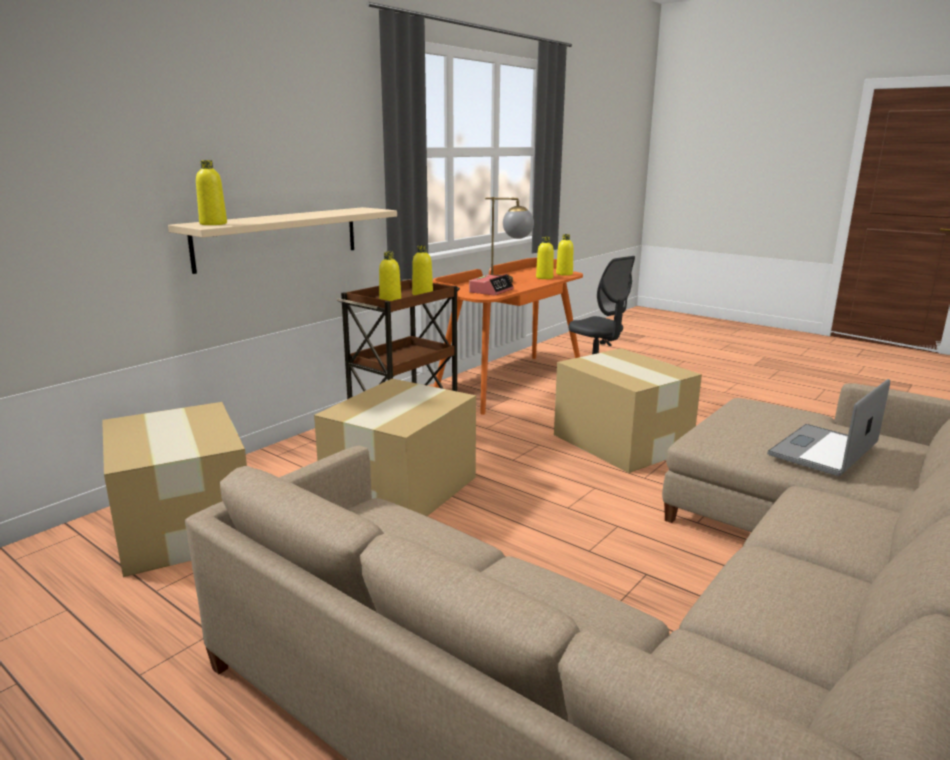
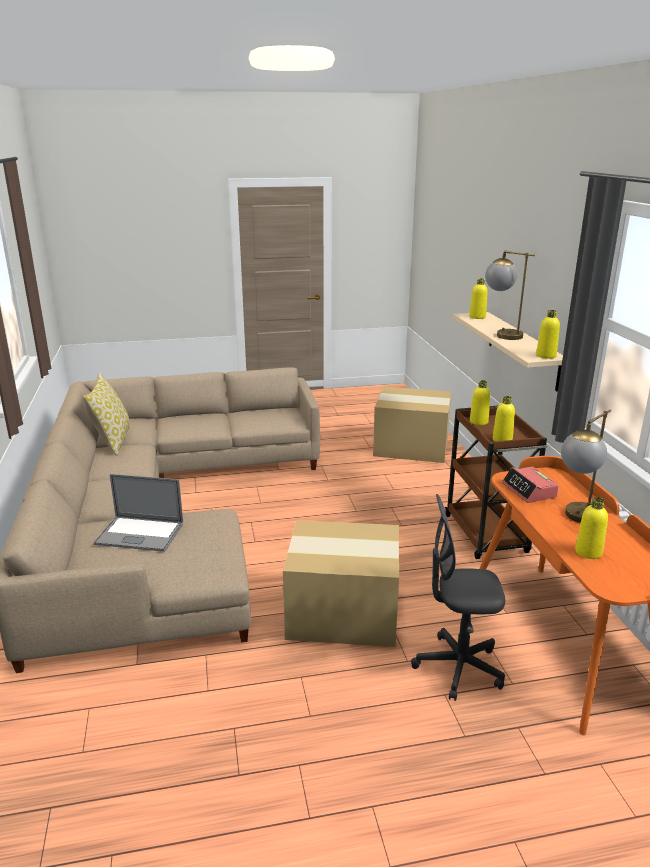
camera: 130 degrees right, 5 degrees up
cardboard box [314,379,476,516] -> none
yellow bottle [556,234,573,276] -> yellow bottle moved to [536,310,560,359]
laptop [767,379,890,476] -> laptop turned 105 degrees clockwise [94,474,183,552]
none -> pillow [83,372,130,456]
none -> table lamp [485,250,535,340]

